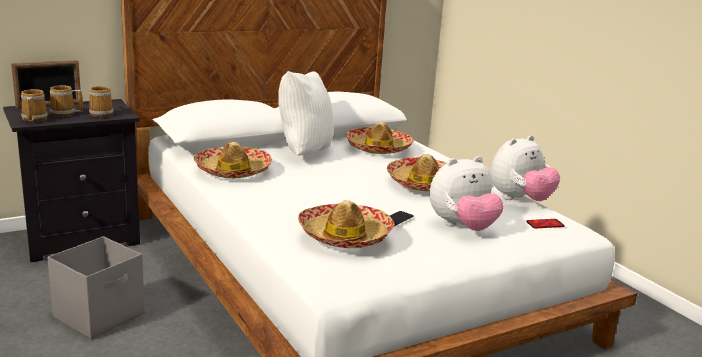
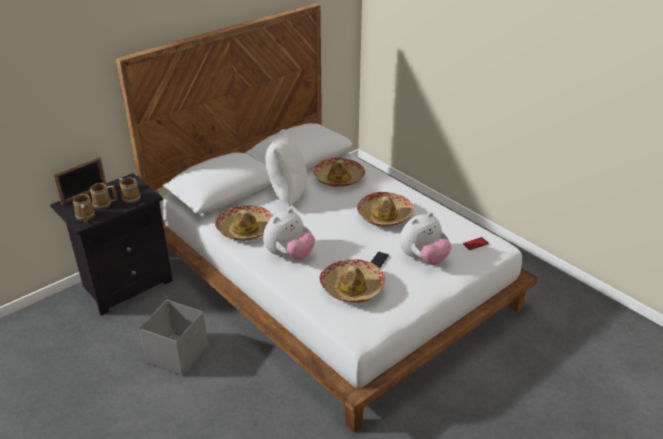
camera: 10 degrees left, 15 degrees up
plush toy [490,135,560,201] -> plush toy moved to [263,208,315,260]

